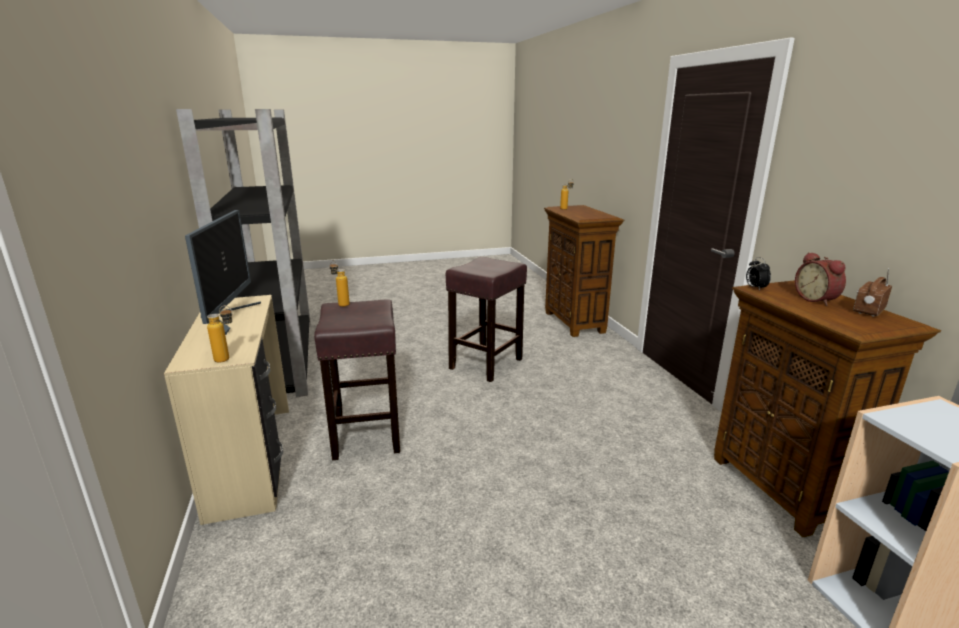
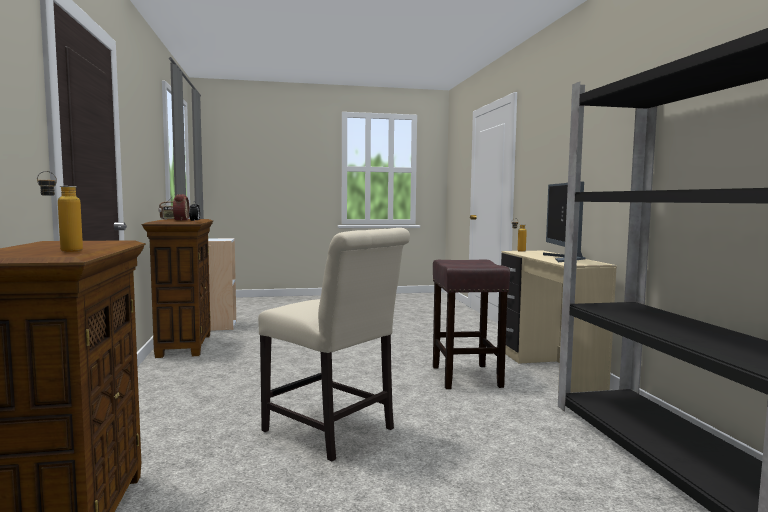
camera: 175 degrees left, 15 degrees down
bottle [330,260,350,307] -> none
brown stool [446,257,527,382] -> beige chair [258,228,410,461]

